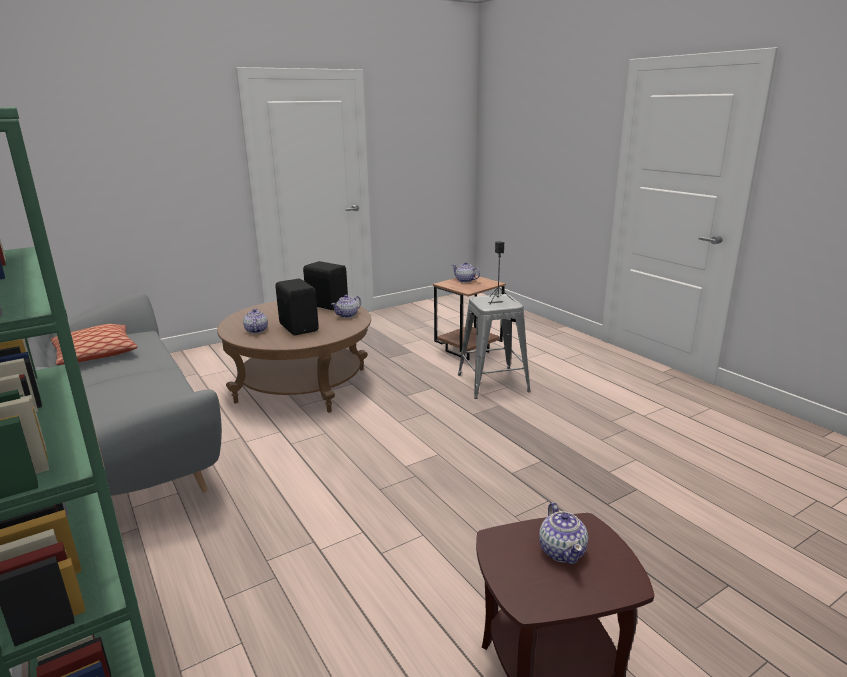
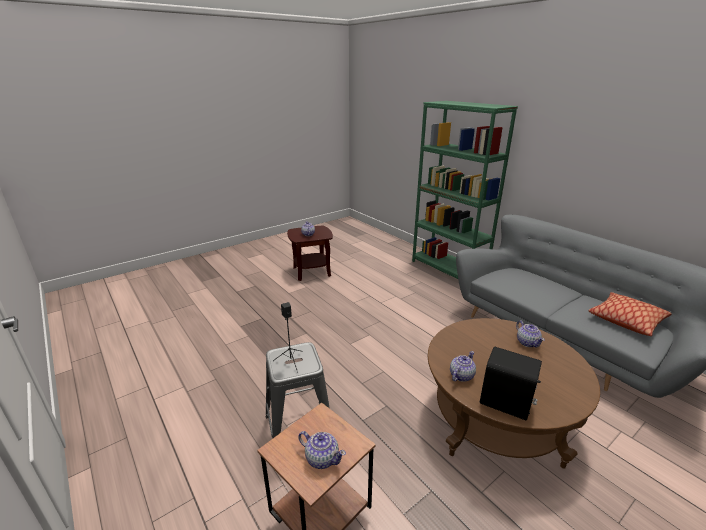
camera: 175 degrees right, 5 degrees up
black speaker [275,279,319,335] -> none

